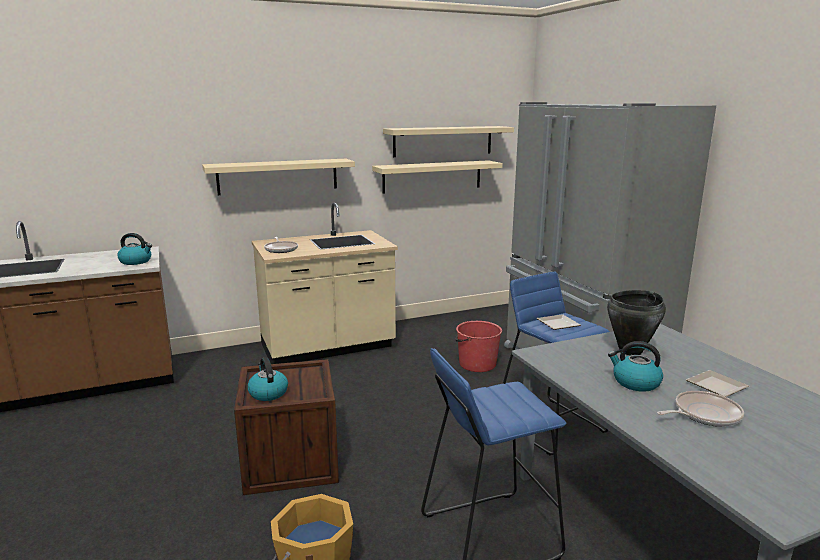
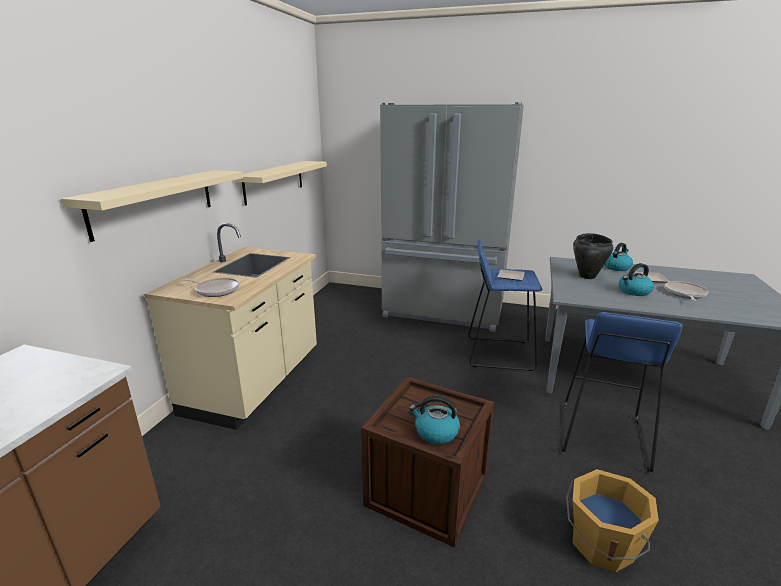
camera: 50 degrees left, 5 degrees up
kettle [117,233,152,265] -> kettle moved to [604,243,633,271]
beige shelf [383,126,514,157] -> none
red bucket [455,321,502,372] -> none

